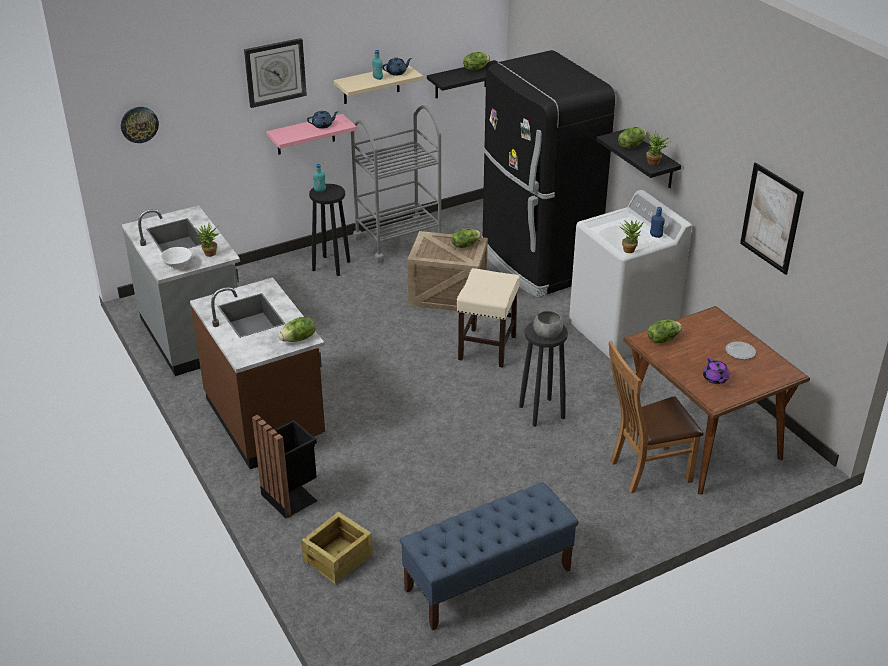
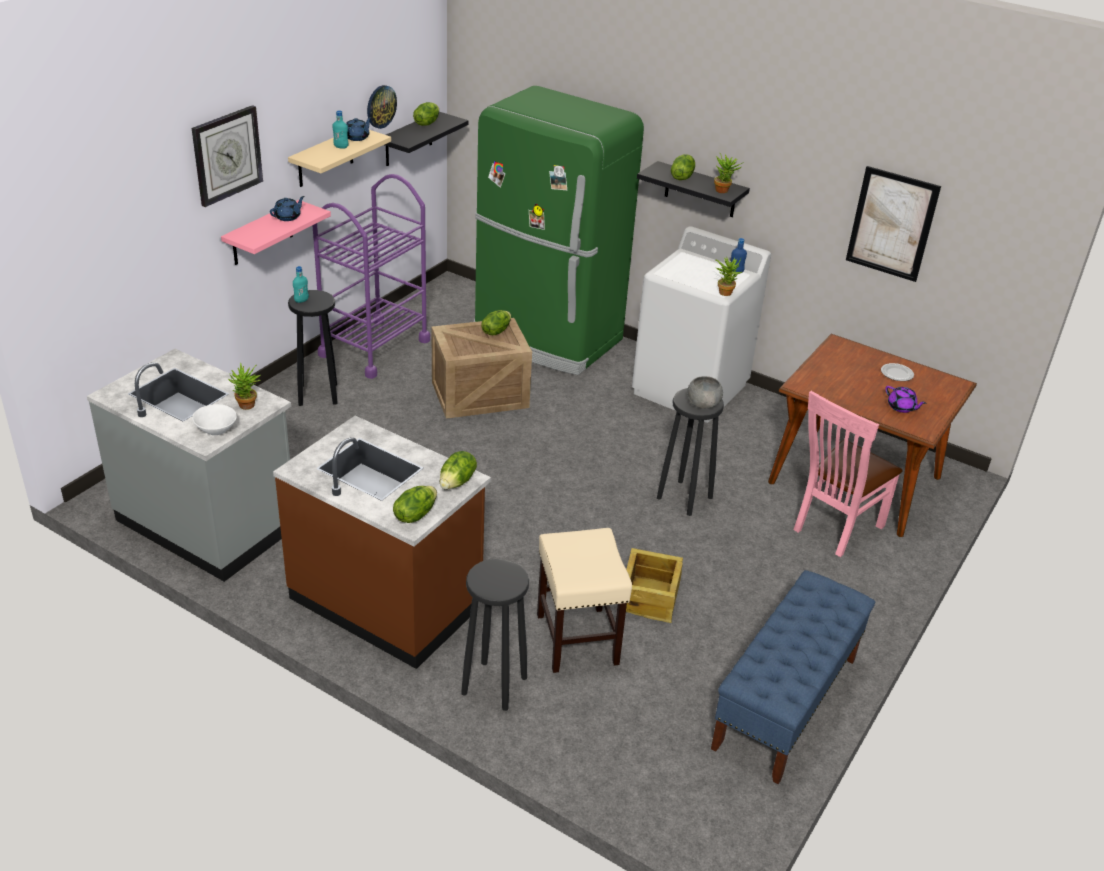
camera: 30 degrees left, 0 degrees up
wall clock [121,107,159,143] -> wall clock moved to [367,85,397,129]
black trash can [252,415,317,518] -> black stool [461,559,529,711]
crate [301,512,373,585] -> crate moved to [626,548,683,623]
grey cart [351,105,441,263] -> purple cart [313,174,430,379]
beige stool [457,268,520,368] -> beige stool moved to [537,528,632,673]
black fridge [482,50,615,298] -> green fridge [474,86,644,375]
brown chair [609,341,704,493] -> pink chair [793,391,903,557]
lettuce [647,320,682,343] -> lettuce moved to [393,486,437,523]

